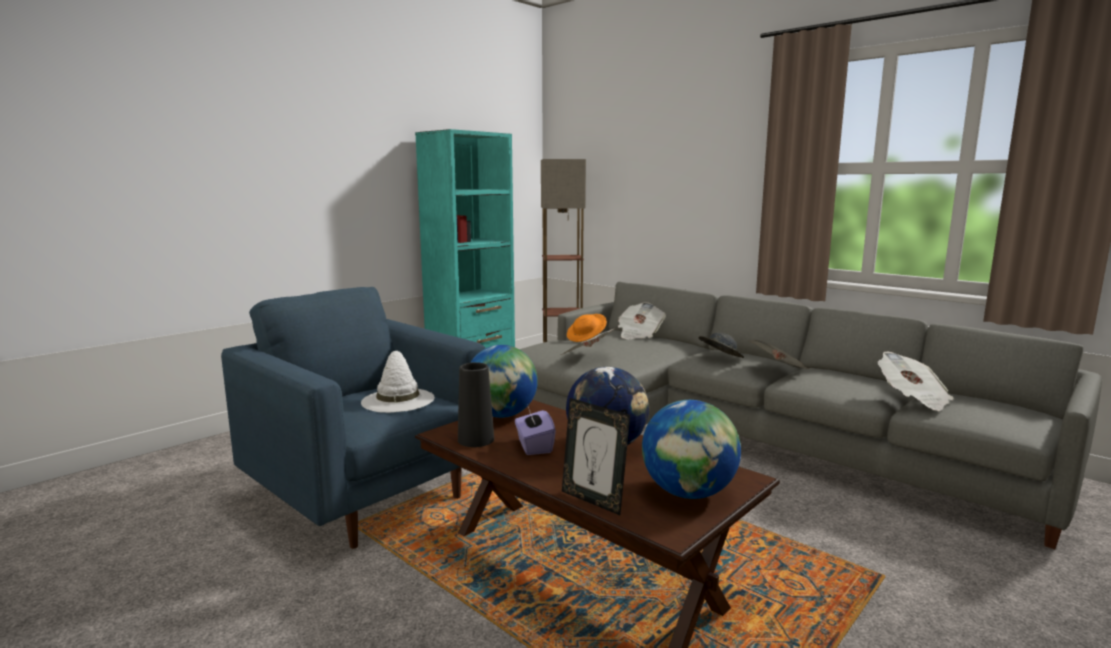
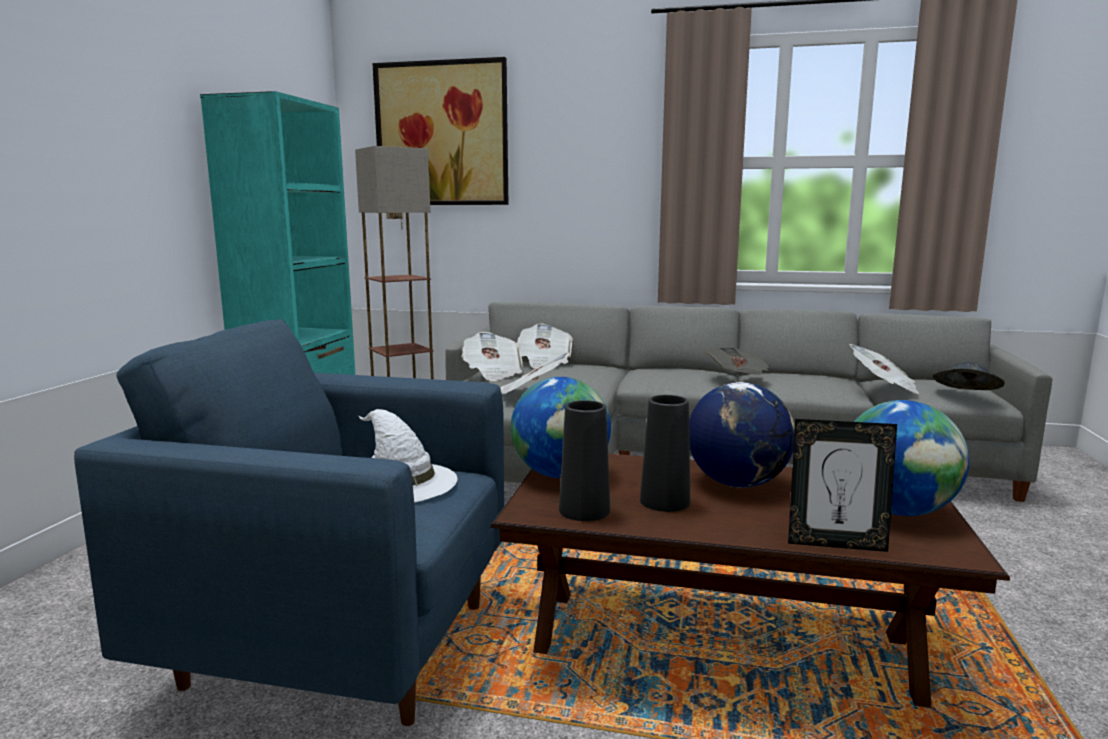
camera: 30 degrees left, 0 degrees up
purple tissue box [515,407,556,455] -> black vase [640,395,690,512]
orange hat [567,314,607,342] -> newspaper [461,332,523,381]
grey hat [698,332,744,358] -> grey hat moved to [932,361,1005,390]
none -> picture [372,57,508,205]

